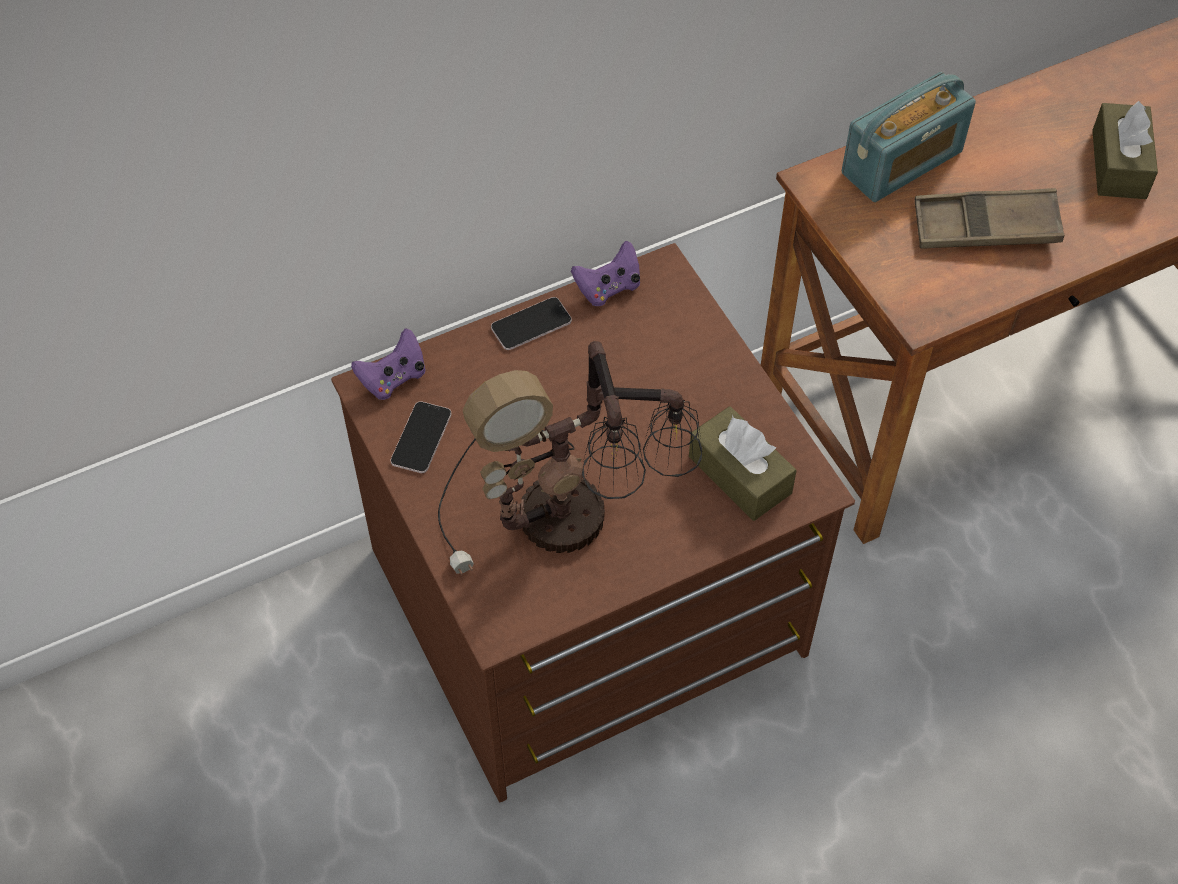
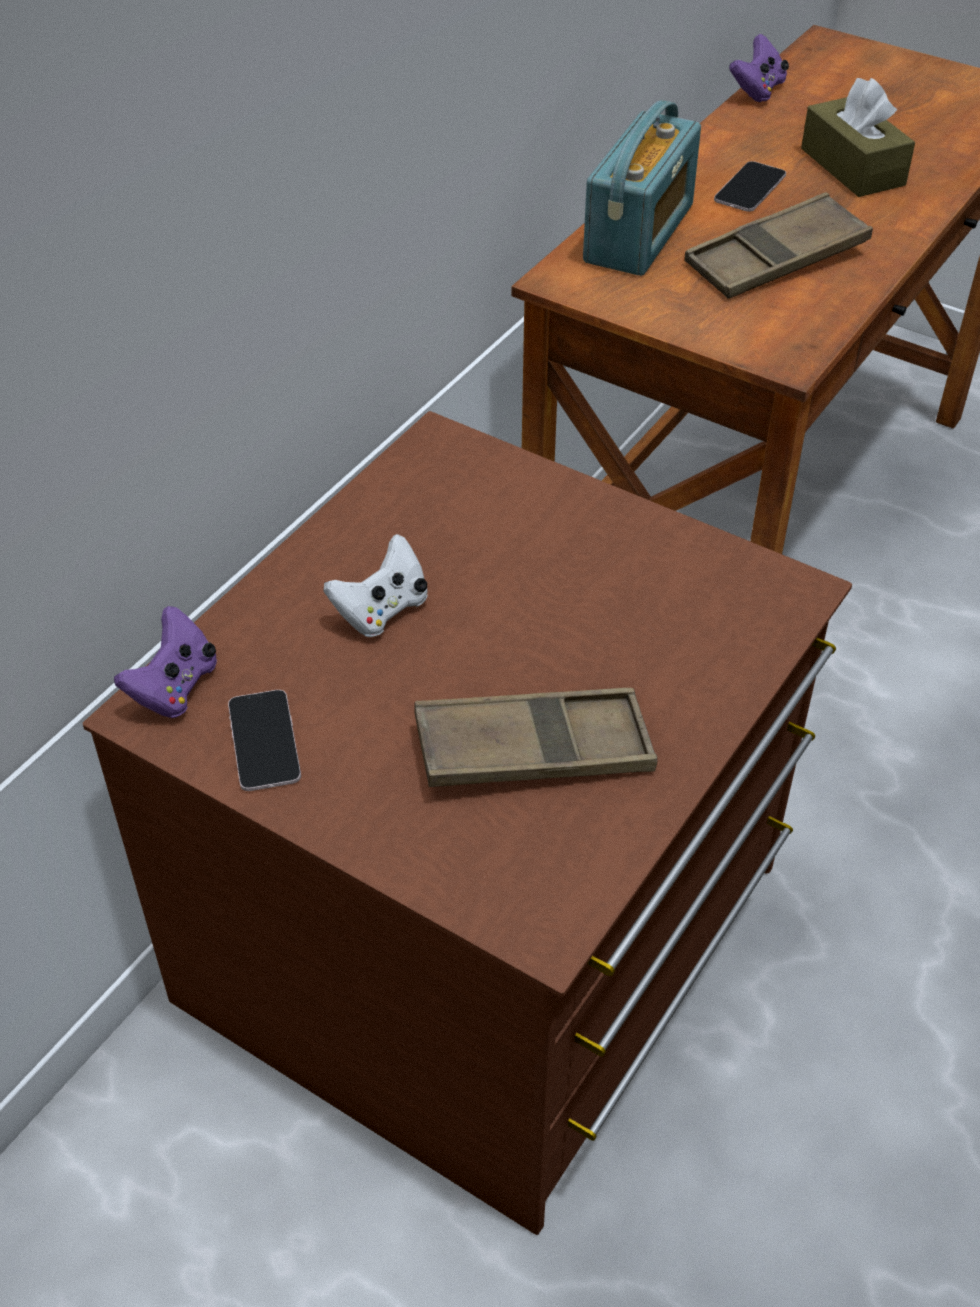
camera: 30 degrees left, 10 degrees down
table lamp [438,341,702,575] -> brown tray [414,688,657,787]
phone [491,297,572,350] -> phone moved to [714,161,786,212]
purple game controller [571,241,640,306] -> purple game controller moved to [729,34,789,102]
brown tissue box [689,406,797,521] -> none
none -> white game controller [323,534,428,637]

